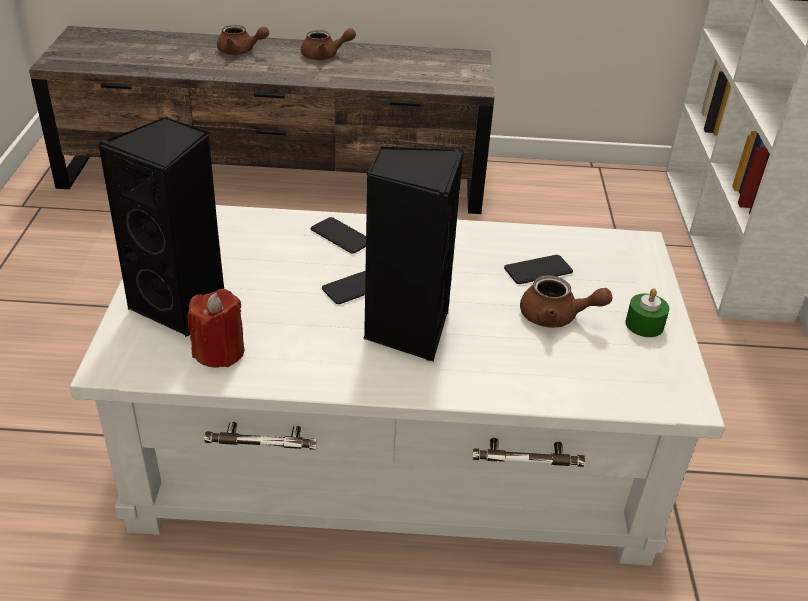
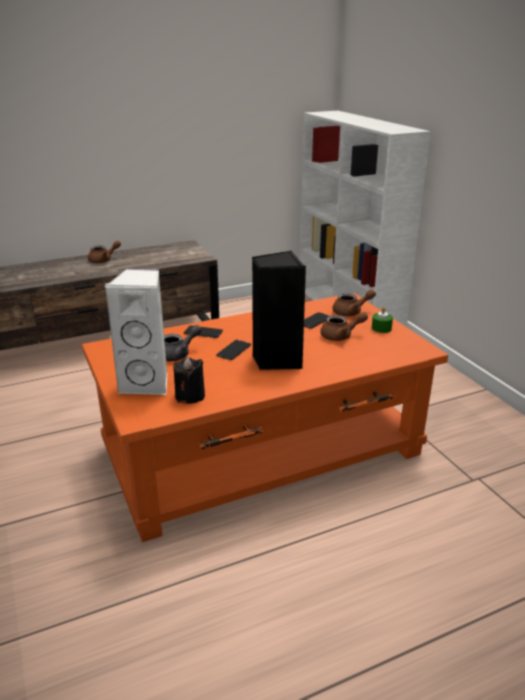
camera: 25 degrees left, 10 degrees down
white coffee table [70,205,725,566] -> orange coffee table [82,293,448,542]
black speaker [98,117,224,337] -> white speaker [104,269,168,395]
red candle [187,289,245,368] -> black candle [173,357,205,404]
brown teapot [217,25,269,55] -> brown teapot moved to [332,289,376,316]
none -> grey teapot [164,325,202,361]

